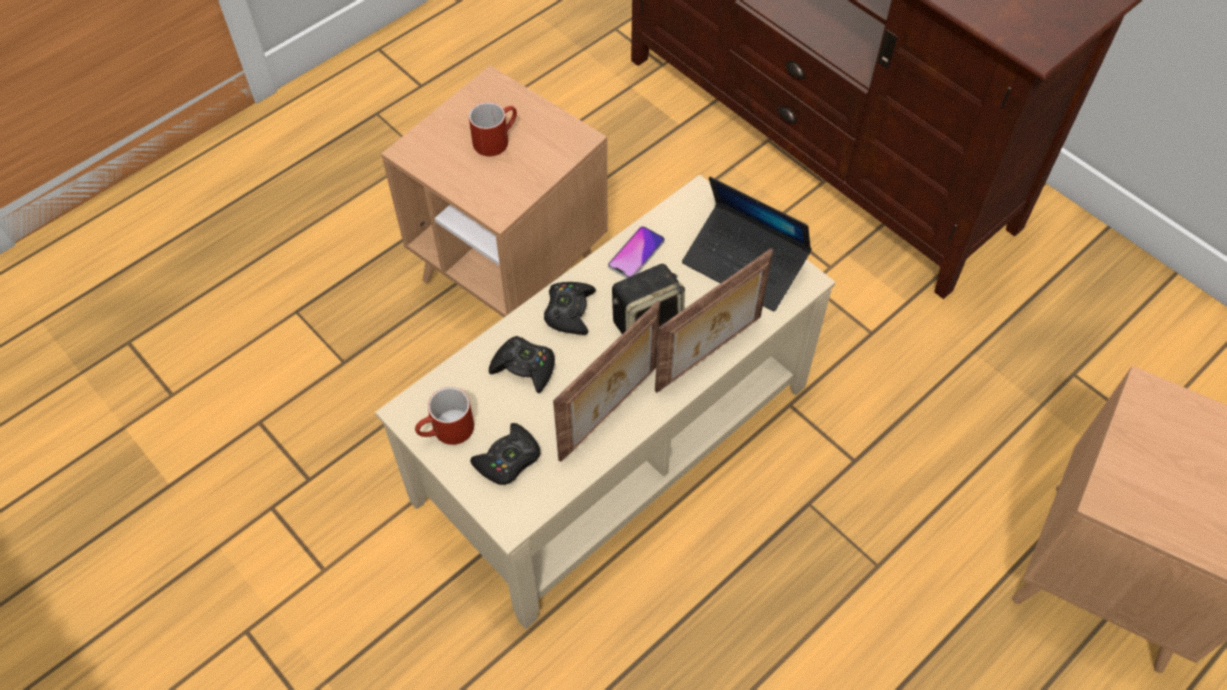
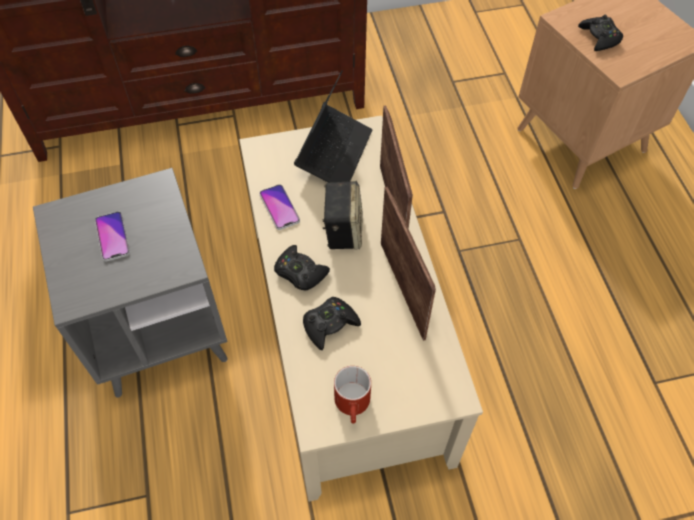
camera: 60 degrees left, 0 degrees up
brown side table [381,65,608,317] -> grey side table [33,168,228,398]
red mug [469,102,517,156] -> phone [95,212,130,261]
black game controller [470,423,541,485] -> black game controller moved to [578,15,623,51]
laptop [682,177,812,311] -> laptop turned 45 degrees counterclockwise [294,70,372,183]

